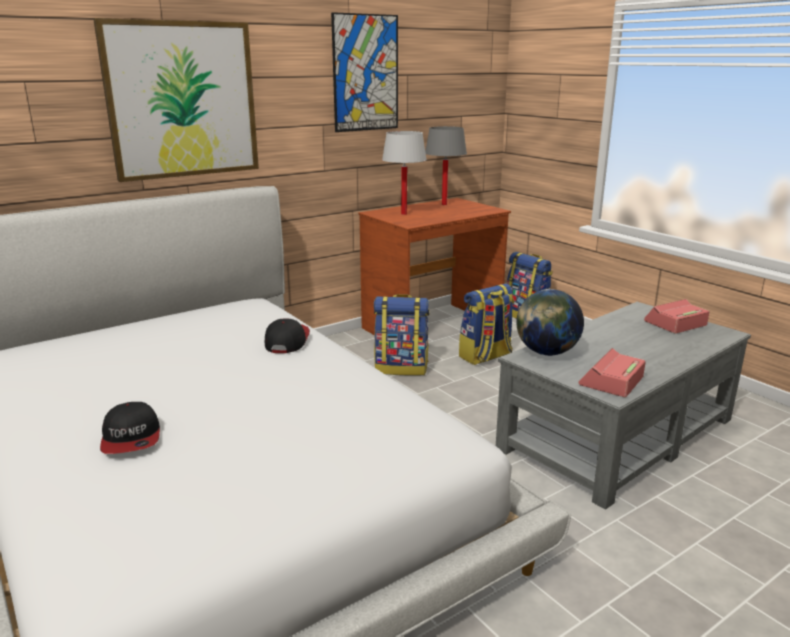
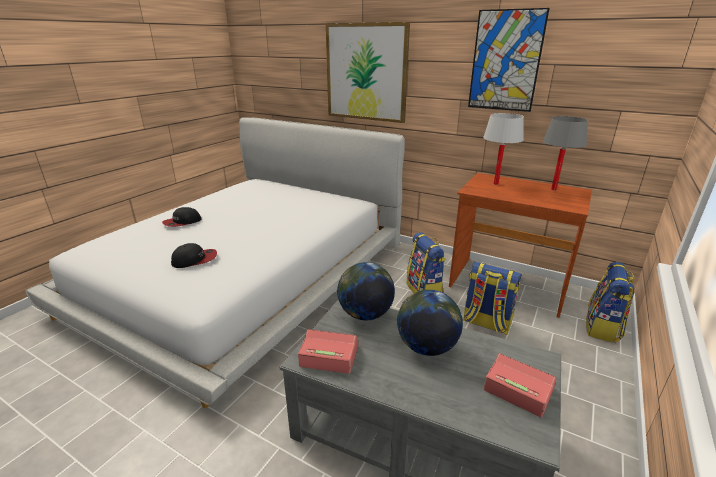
camera: 65 degrees right, 5 degrees up
cap [265,318,310,353] -> cap moved to [171,243,217,268]
none -> globe [397,290,463,356]

